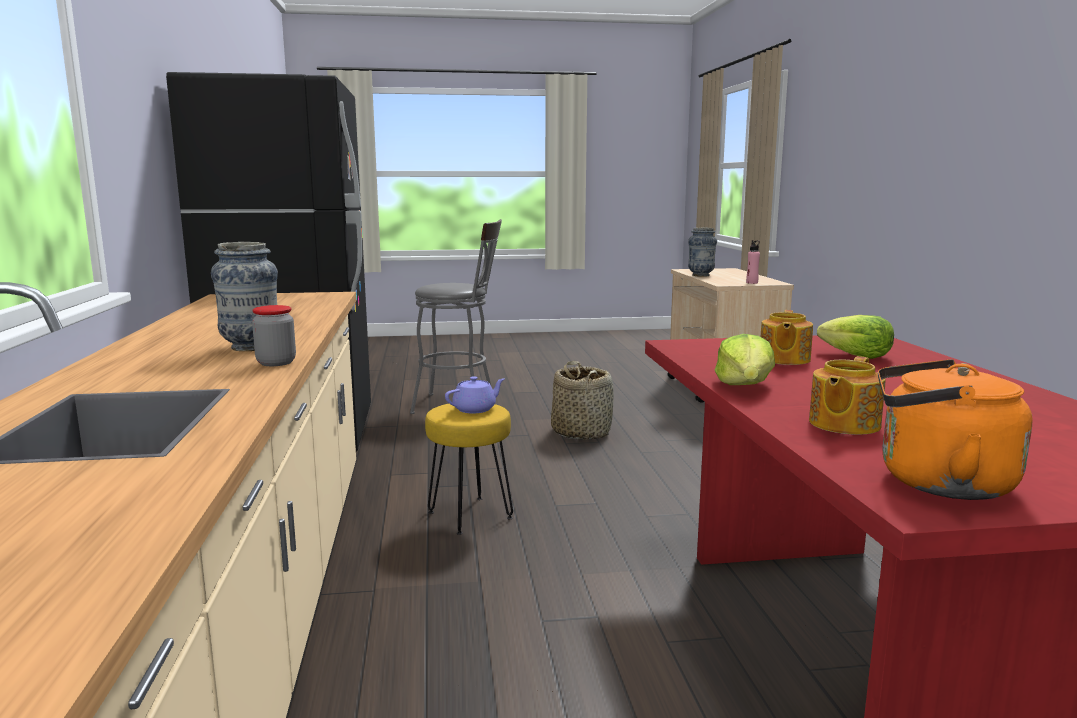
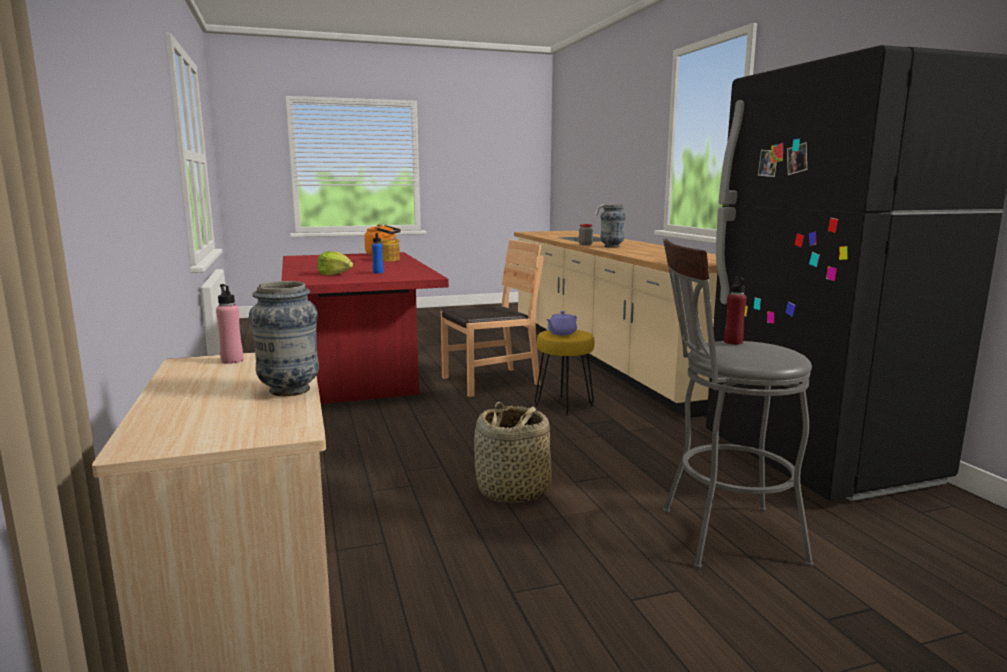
camera: 170 degrees right, 0 degrees up
lettuce [714,334,775,385] -> none
teapot [761,310,813,365] -> blue bottle [372,233,384,274]
none -> brown chair [440,239,543,397]
none -> red bottle [724,276,747,345]

